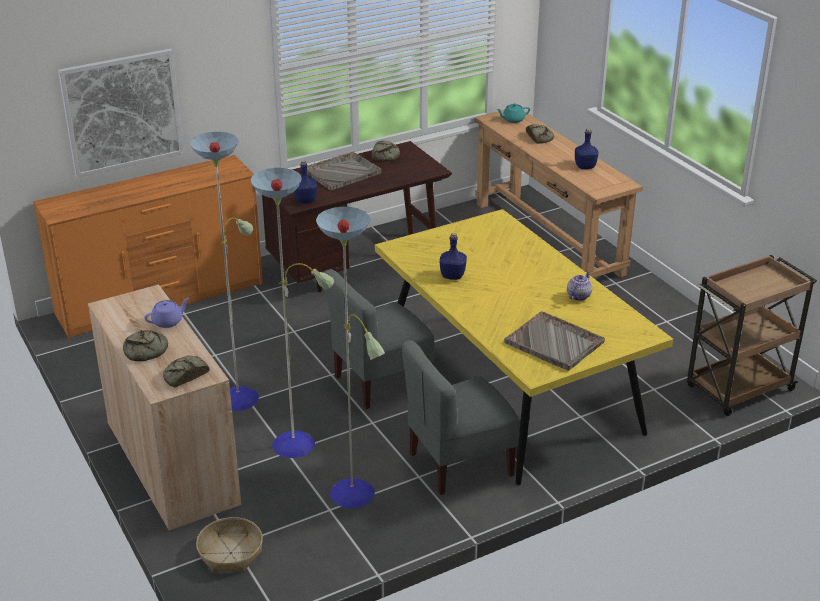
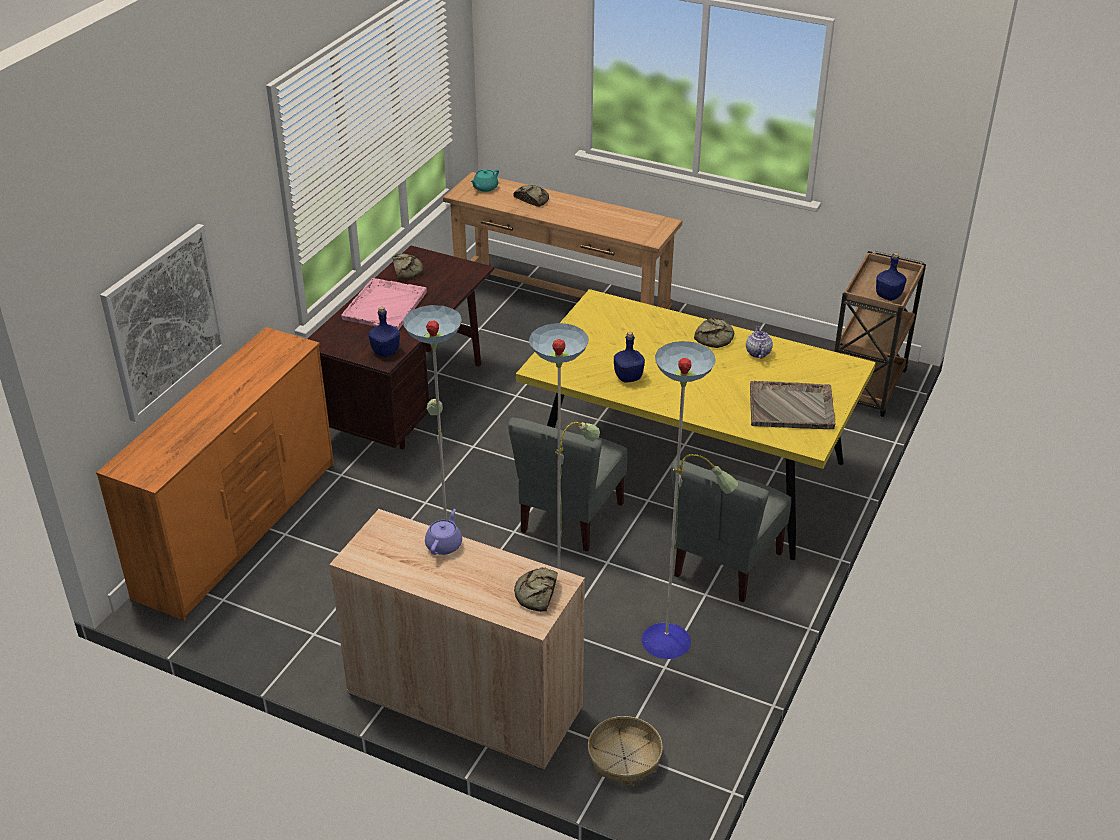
camera: 35 degrees left, 5 degrees up
bread [123,330,168,361] -> bread moved to [694,318,734,348]
grey tray [307,152,382,190] -> pink tray [341,278,427,330]
blue bottle [575,128,598,169] -> blue bottle moved to [876,252,907,301]

